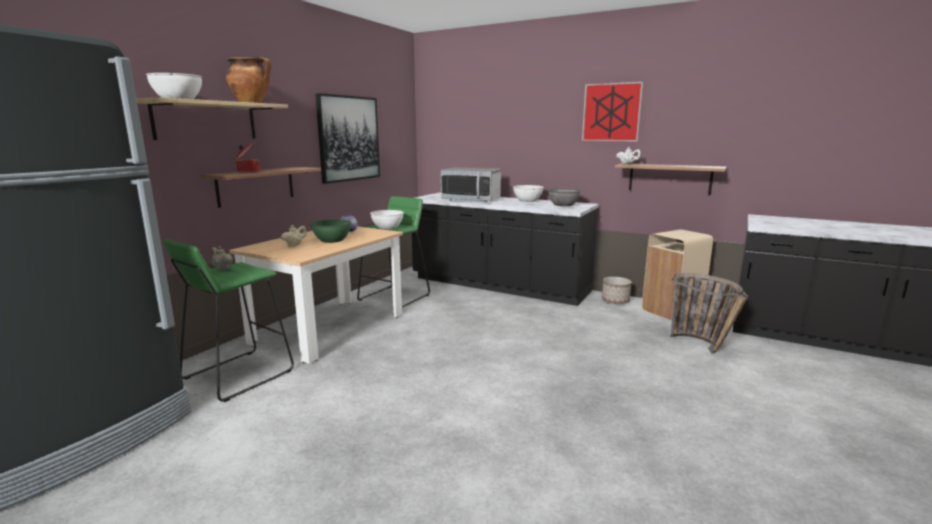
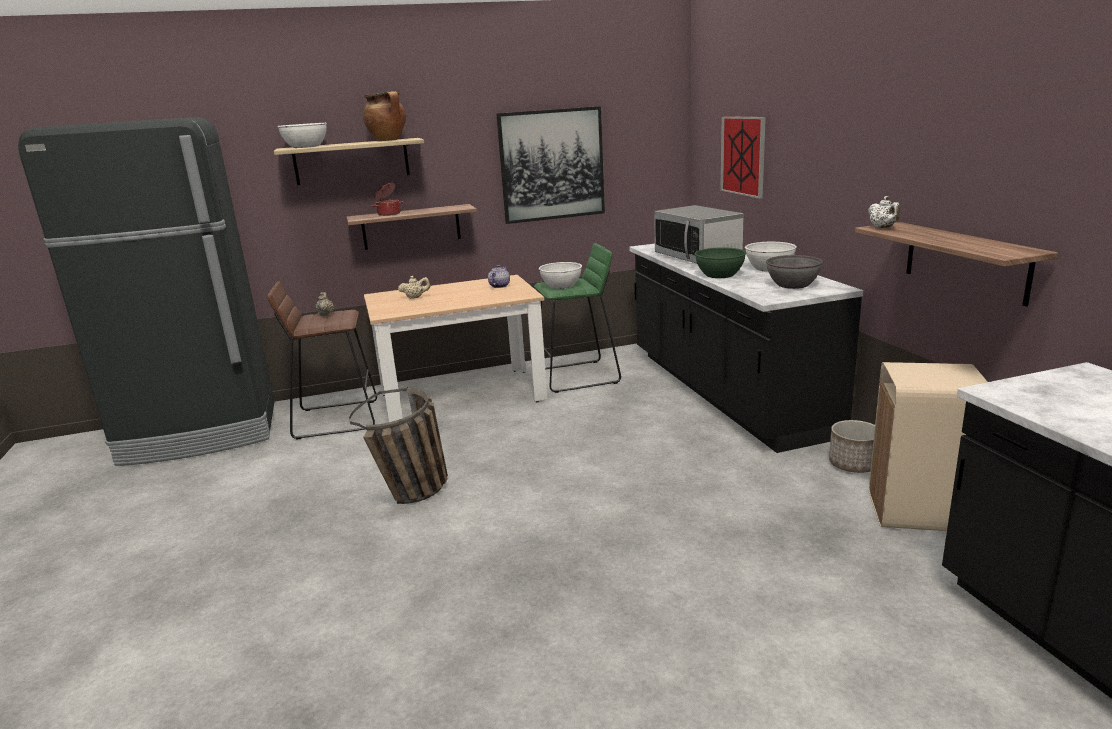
camera: 45 degrees right, 5 degrees up
green stool [163,239,294,402] -> brown stool [267,282,377,440]
green bowl [310,219,351,243] -> green bowl moved to [695,247,746,278]
picture [582,82,643,141] -> picture moved to [720,116,766,199]
basket [670,273,748,354] -> basket moved to [349,387,448,504]

